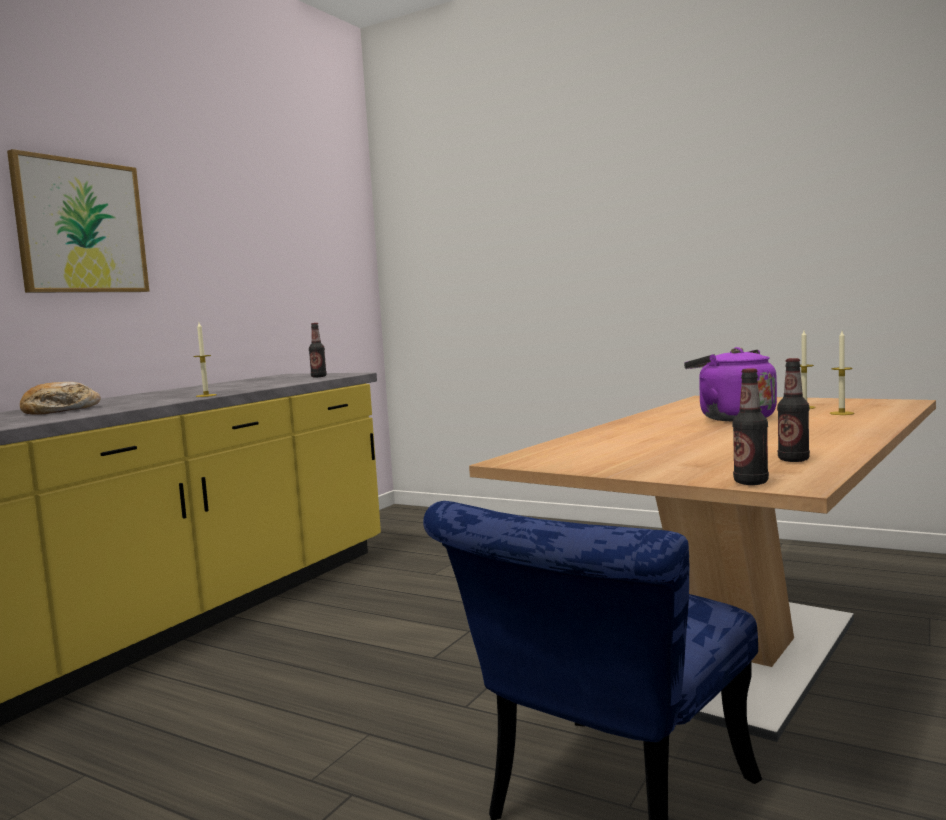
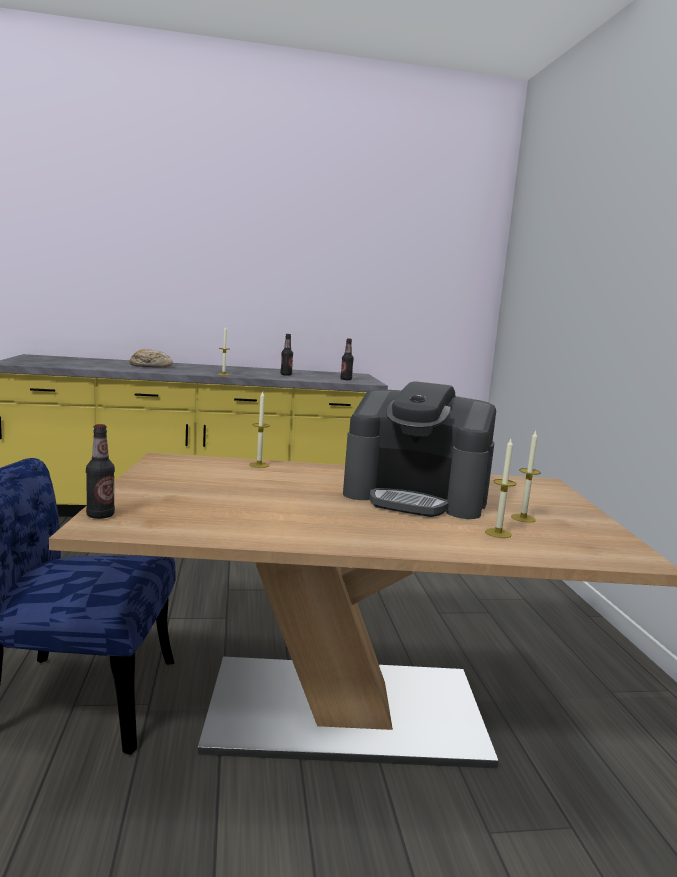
camera: 50 degrees right, 5 degrees up
picture [7,149,150,293] -> none
purple kettle [684,347,777,421] -> coffee machine [343,381,496,519]
bottle [777,358,810,462] -> bottle moved to [280,334,293,376]
none -> candle [249,391,270,468]

